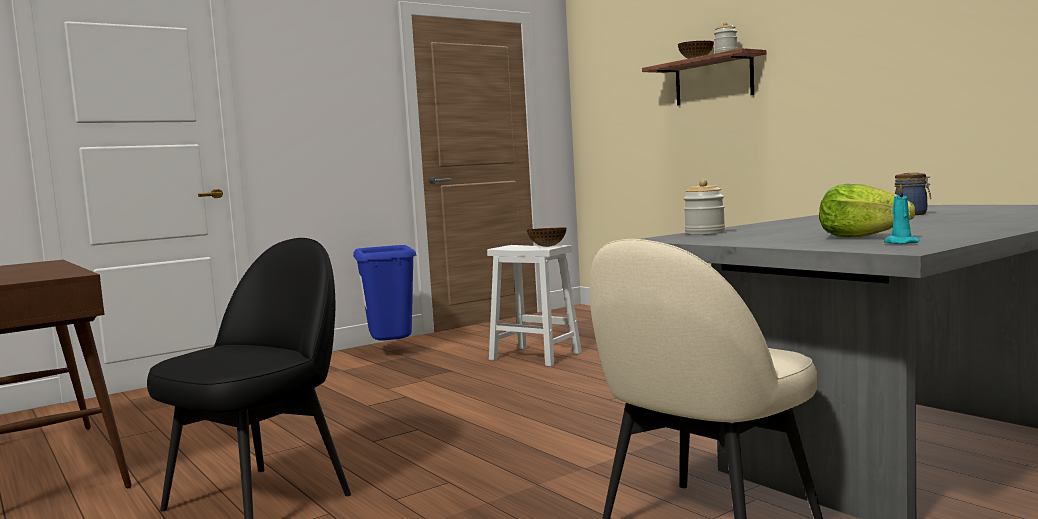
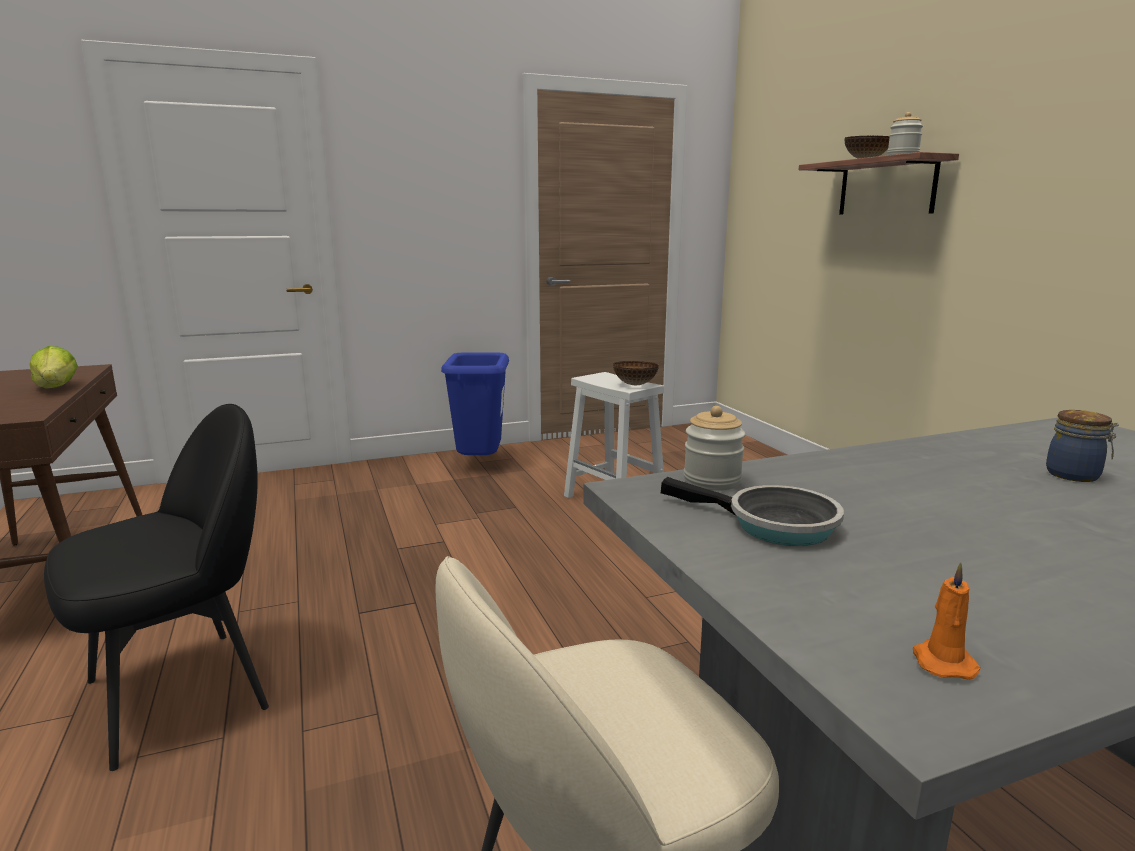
camera: 15 degrees right, 10 degrees up
lettuce [819,184,915,238] -> lettuce moved to [30,346,78,389]
turquoise candle [884,184,920,244] -> orange candle [913,562,981,680]
none -> frying pan [661,477,844,546]

